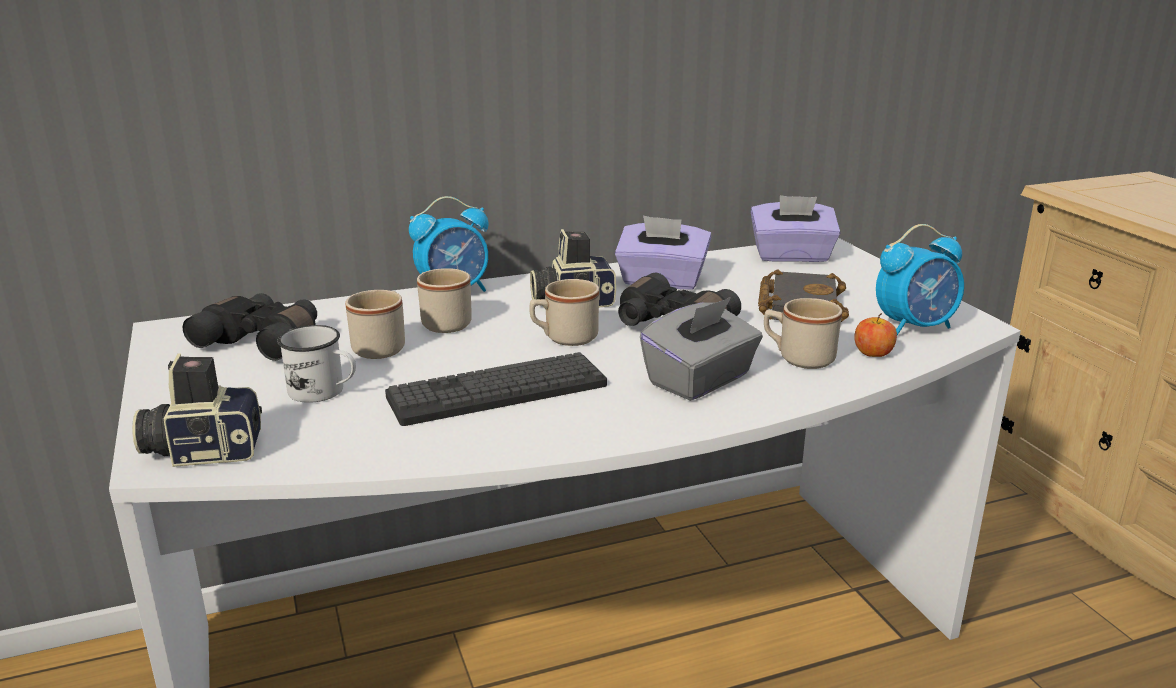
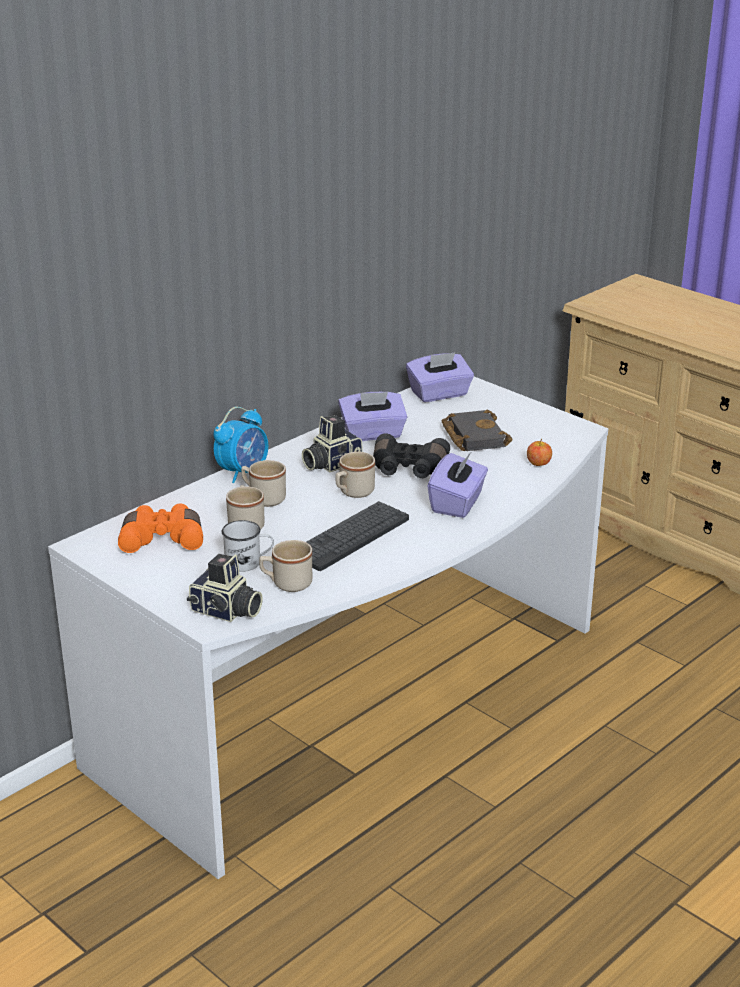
camera: 25 degrees left, 5 degrees up
camera [132,354,262,467] -> camera turned 120 degrees counterclockwise [187,554,263,622]
black binoculars [183,293,317,361] -> orange binoculars [118,504,203,553]
grey tissue box [640,297,763,401] -> purple tissue box [428,451,488,518]
beige mug [764,298,842,369] -> beige mug moved to [259,540,312,592]
alarm clock [876,224,964,335] -> none

